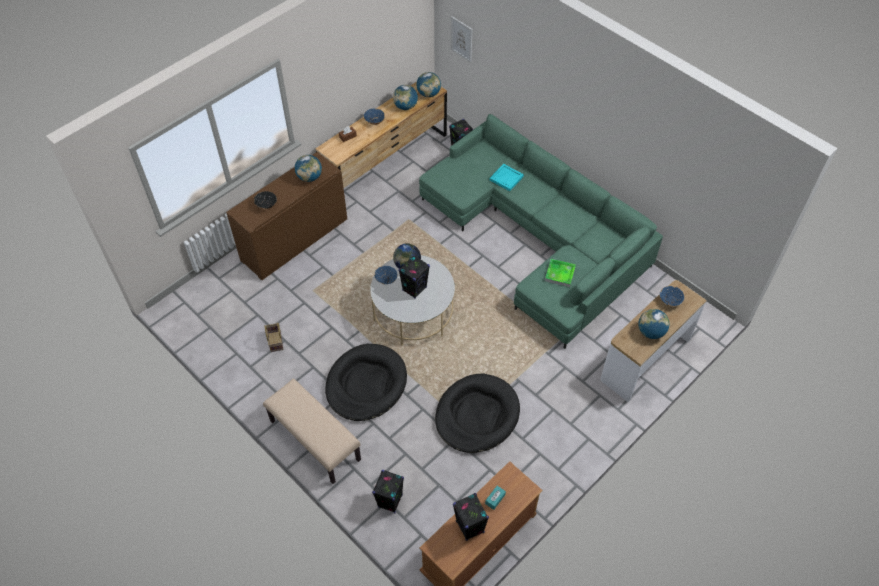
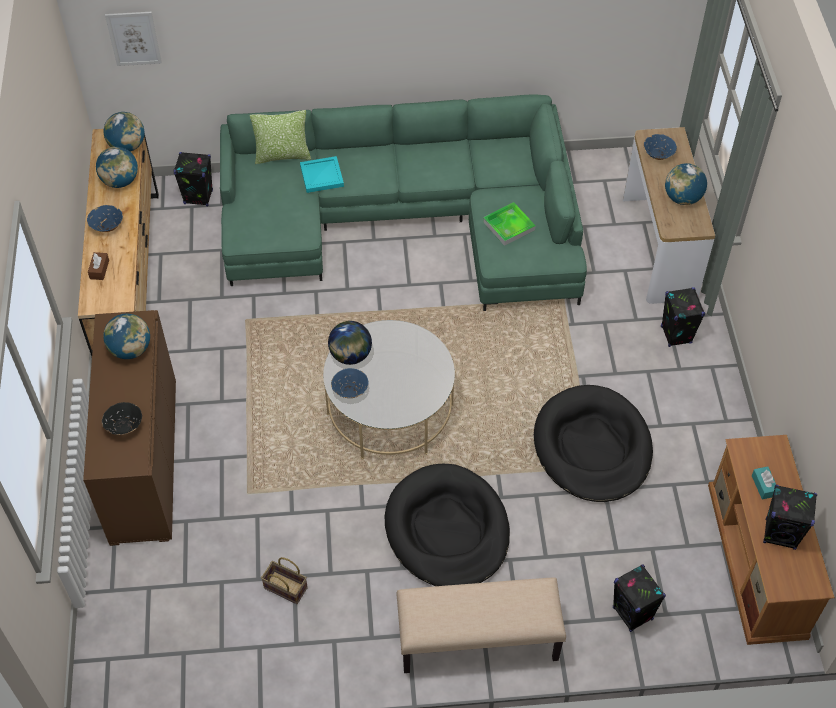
camera: 50 degrees left, 0 degrees up
black speaker [398,255,430,299] -> black speaker moved to [661,287,705,347]
none -> pillow [250,110,311,164]

